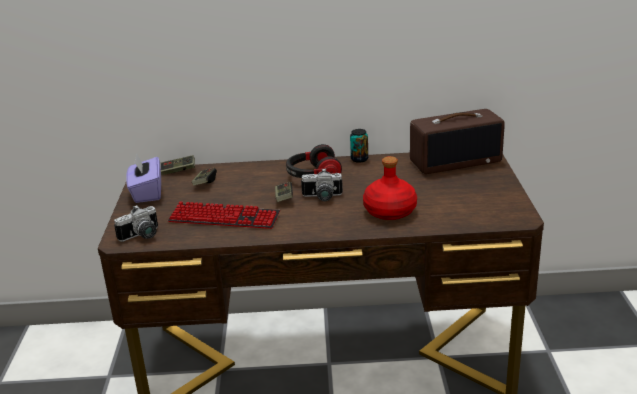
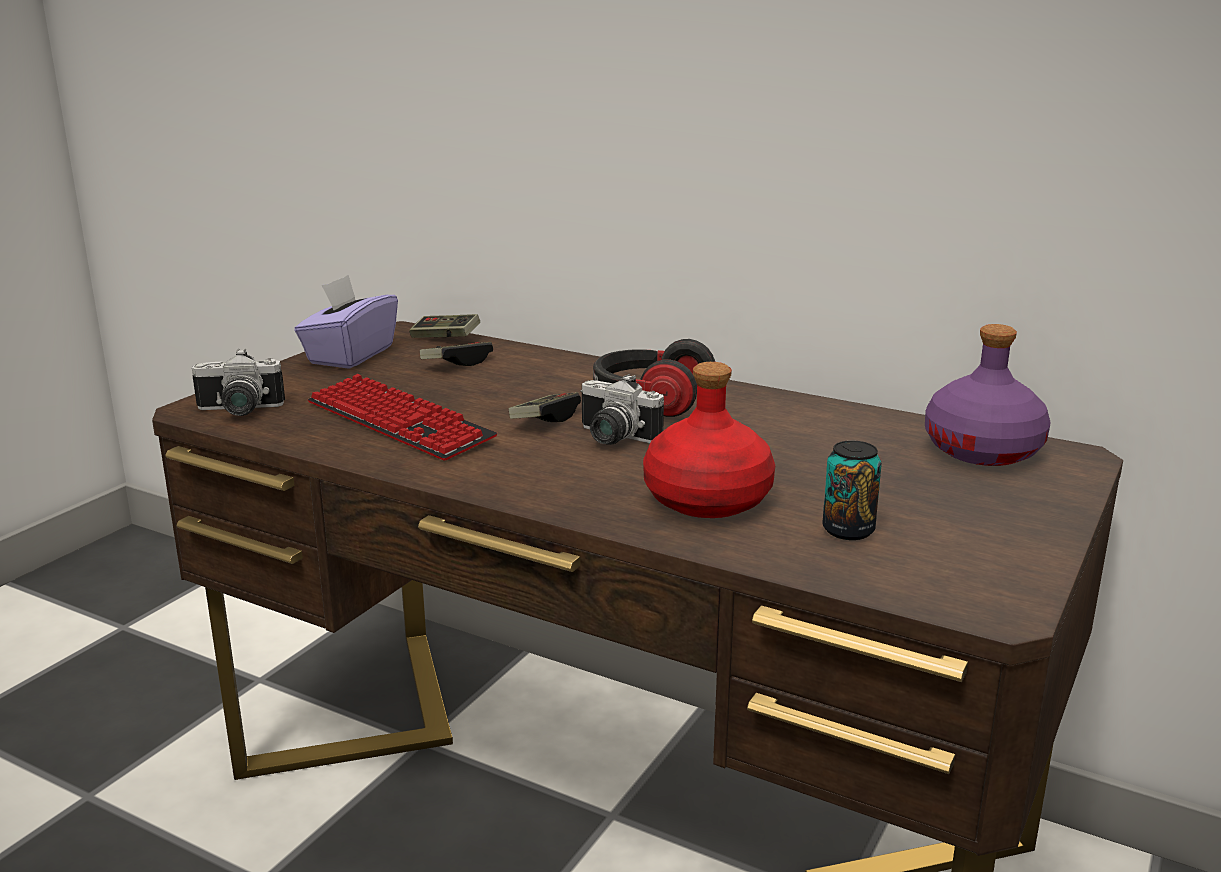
camera: 30 degrees right, 5 degrees down
can [350,129,368,163] -> can moved to [822,441,882,540]
radio [410,109,505,174] -> purple bottle [925,324,1050,466]

